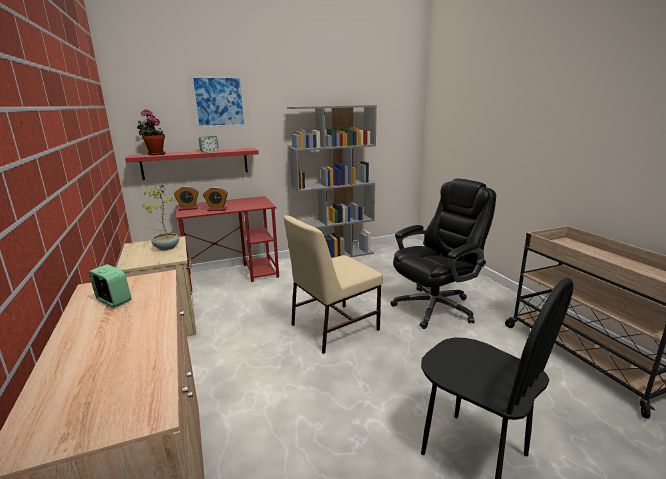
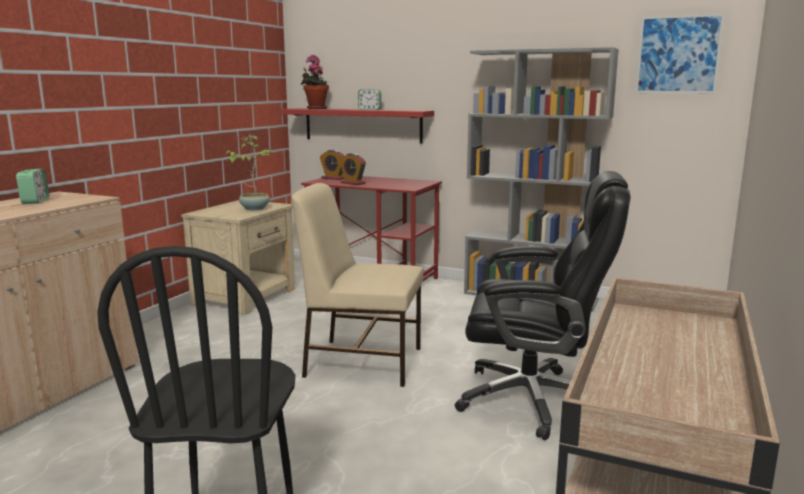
camera: 45 degrees right, 5 degrees down
picture [191,76,246,128] -> picture moved to [635,13,725,94]

